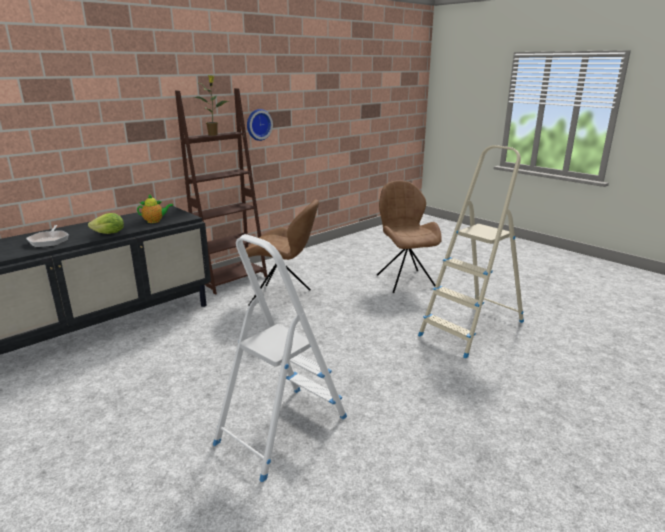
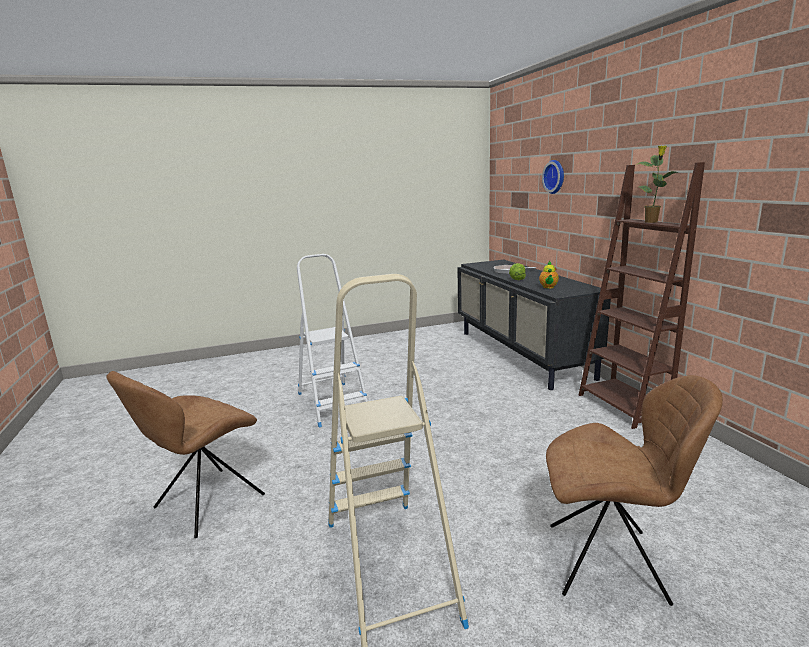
camera: 115 degrees right, 5 degrees down
brown chair [246,199,319,306] -> brown chair moved to [106,371,265,538]
wall clock [247,109,273,141] -> wall clock moved to [542,160,564,194]

